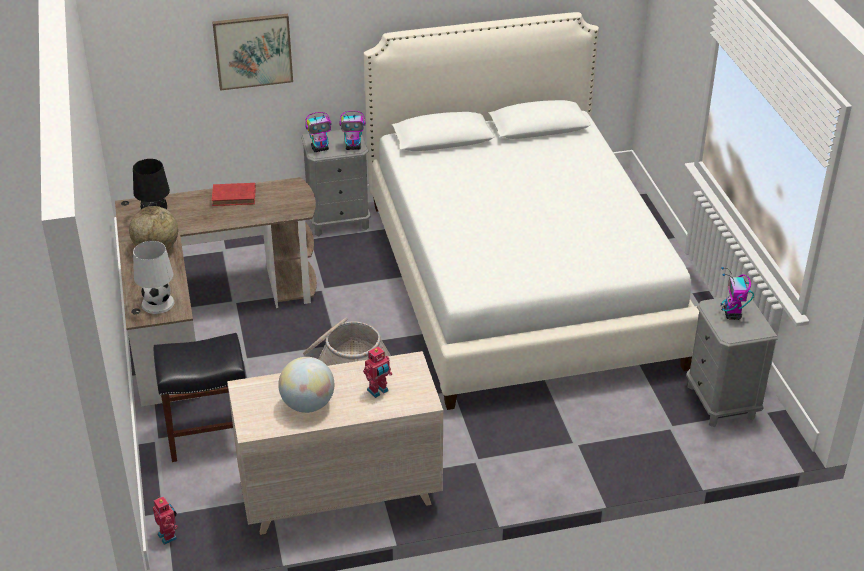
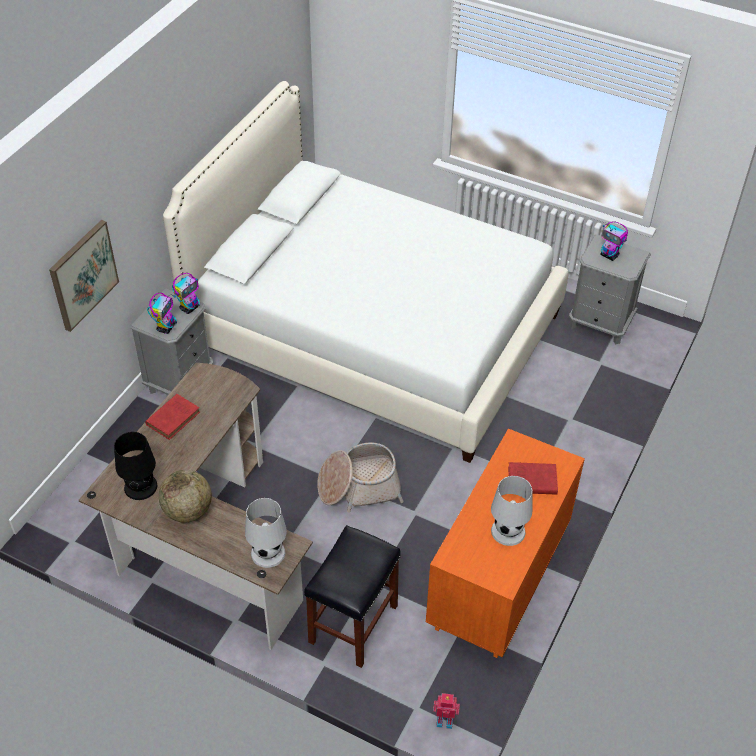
camera: 50 degrees left, 10 degrees up
beige dresser [227,351,443,535] -> orange dresser [426,429,585,658]
globe [278,357,334,413] -> white table lamp [491,476,532,546]
toy robot [363,346,392,398] -> red book [508,462,558,495]

